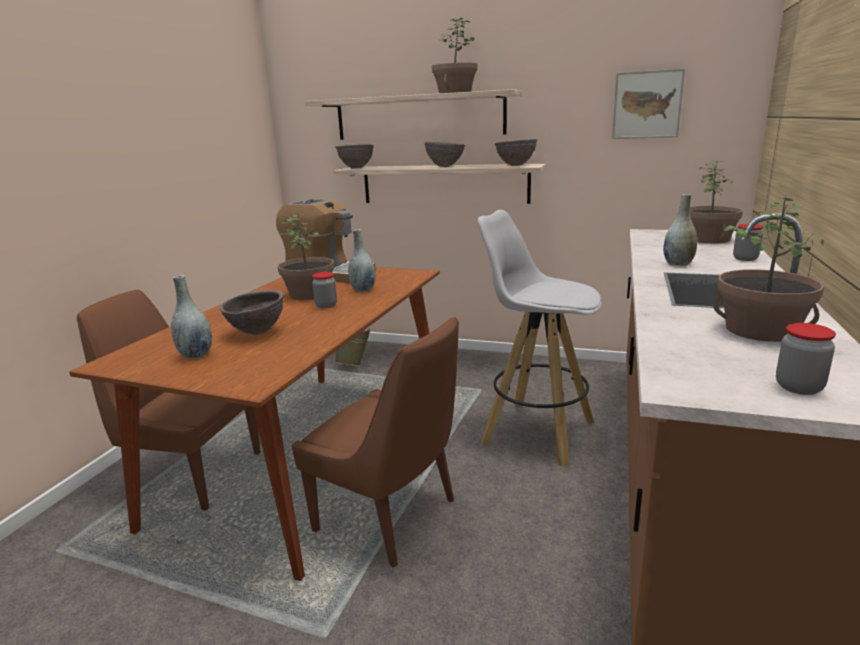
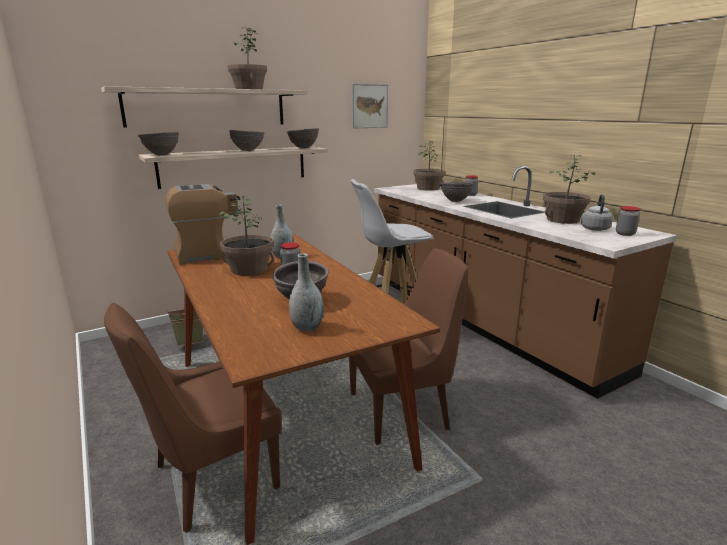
camera: 50 degrees left, 0 degrees up
grey vase [663,194,697,266] -> brown bowl [440,182,473,202]
none -> grey kettle [581,194,613,231]

